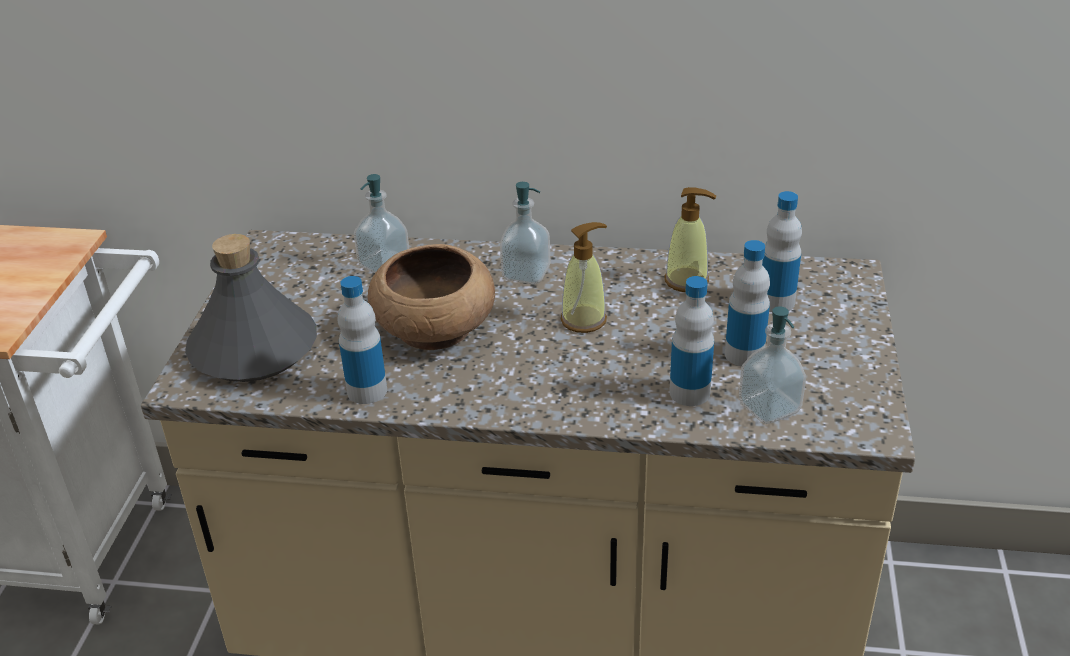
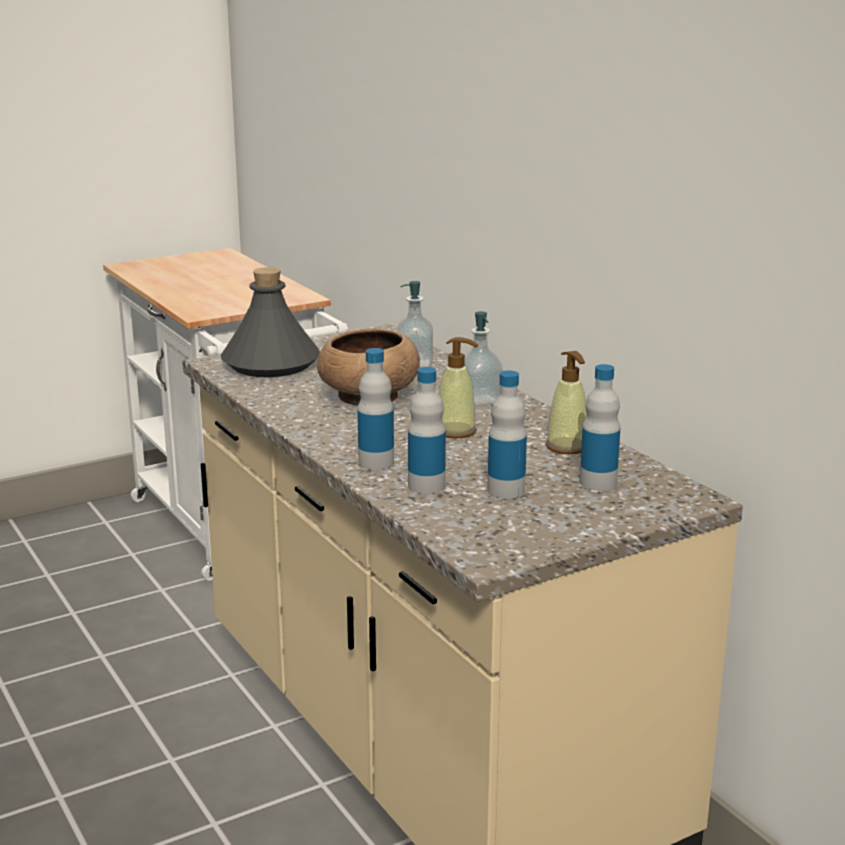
camera: 50 degrees right, 15 degrees down
bottle [337,276,387,404] -> bottle moved to [357,348,394,470]
soap dispenser [739,306,806,424] -> none

